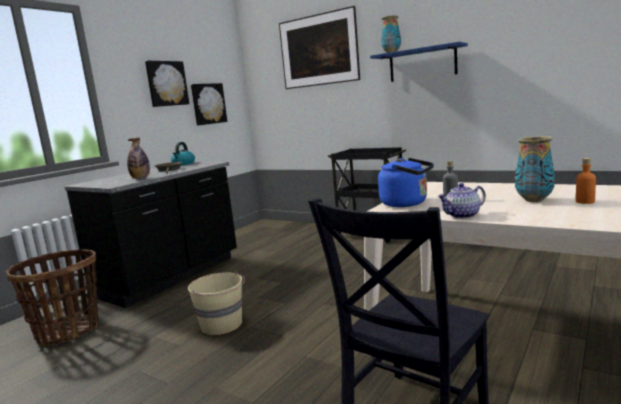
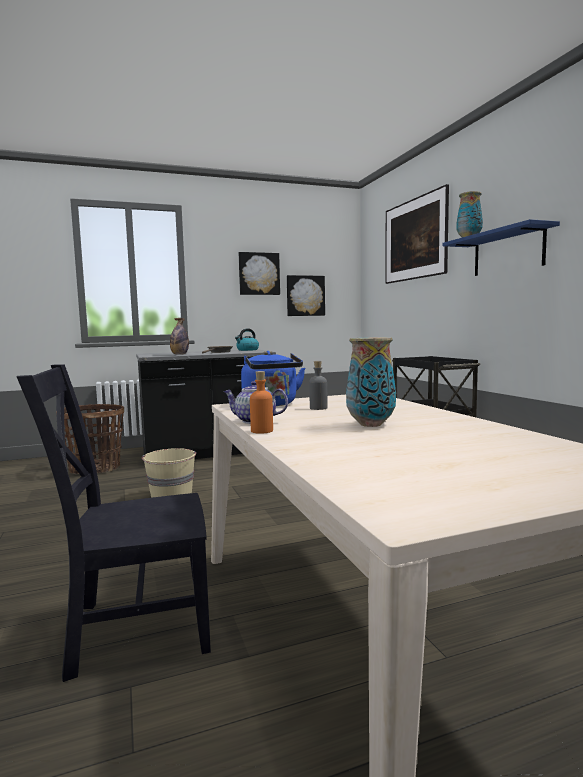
camera: 35 degrees right, 5 degrees down
orange bottle [576,158,596,204] -> orange bottle moved to [250,371,273,434]

